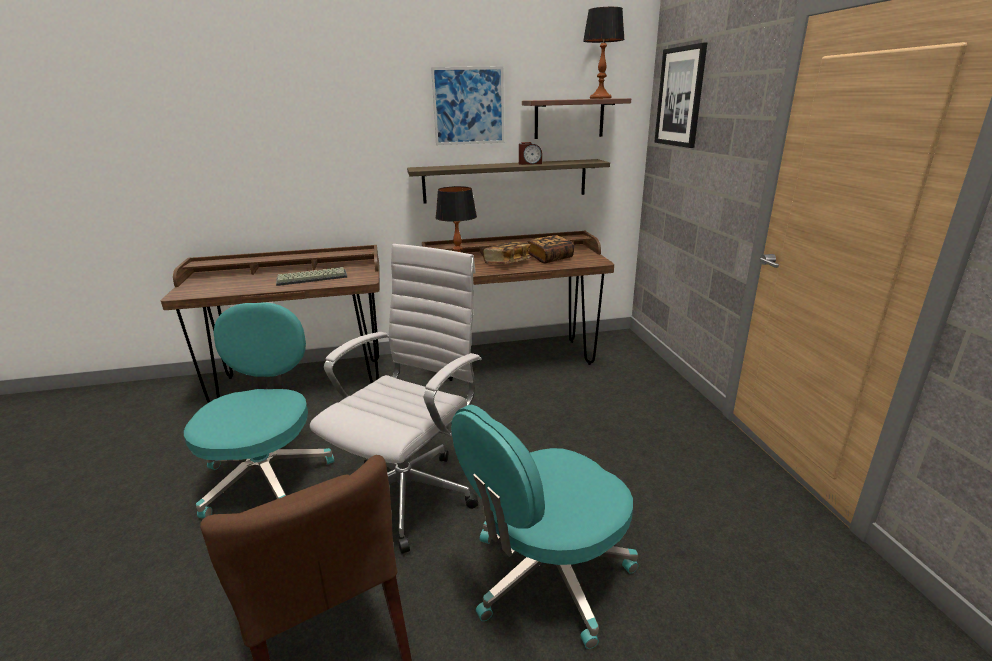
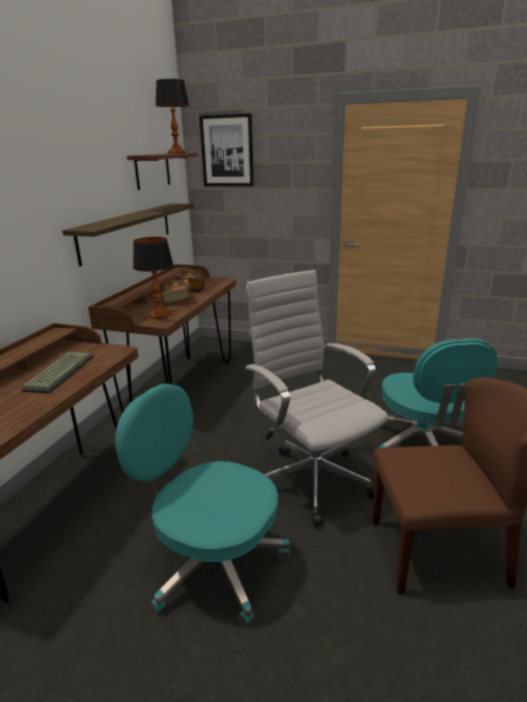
camera: 60 degrees left, 0 degrees up
picture [431,66,504,145] -> none
alarm clock [519,142,542,165] -> none

